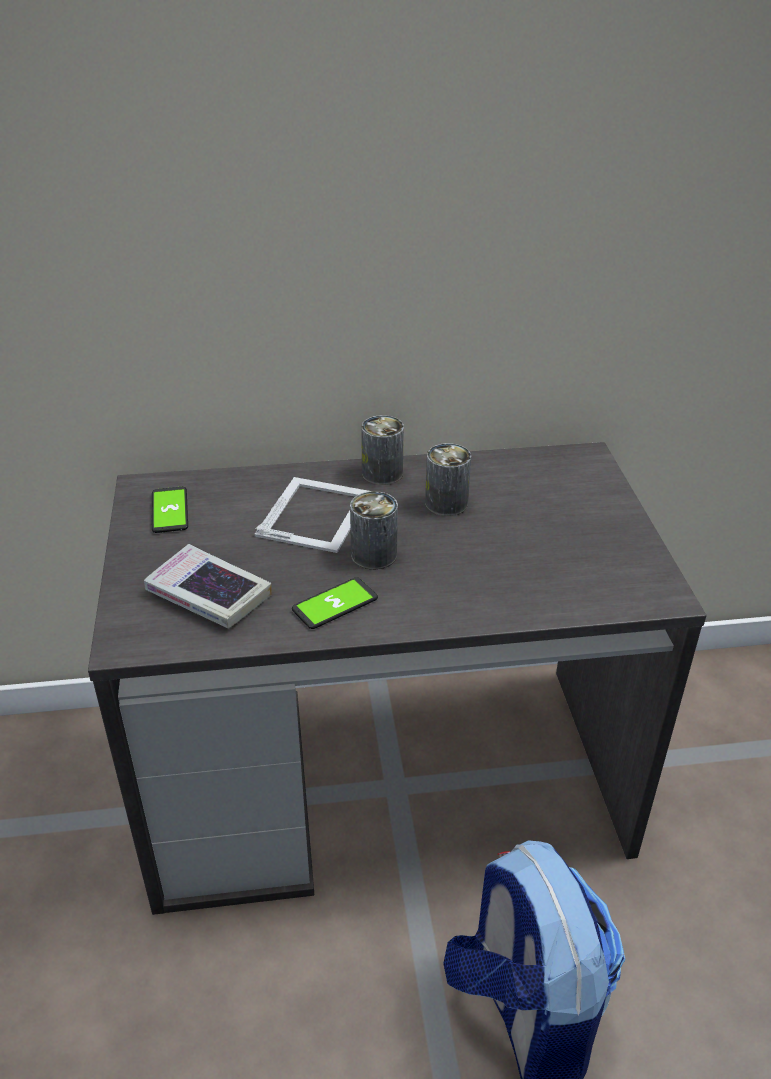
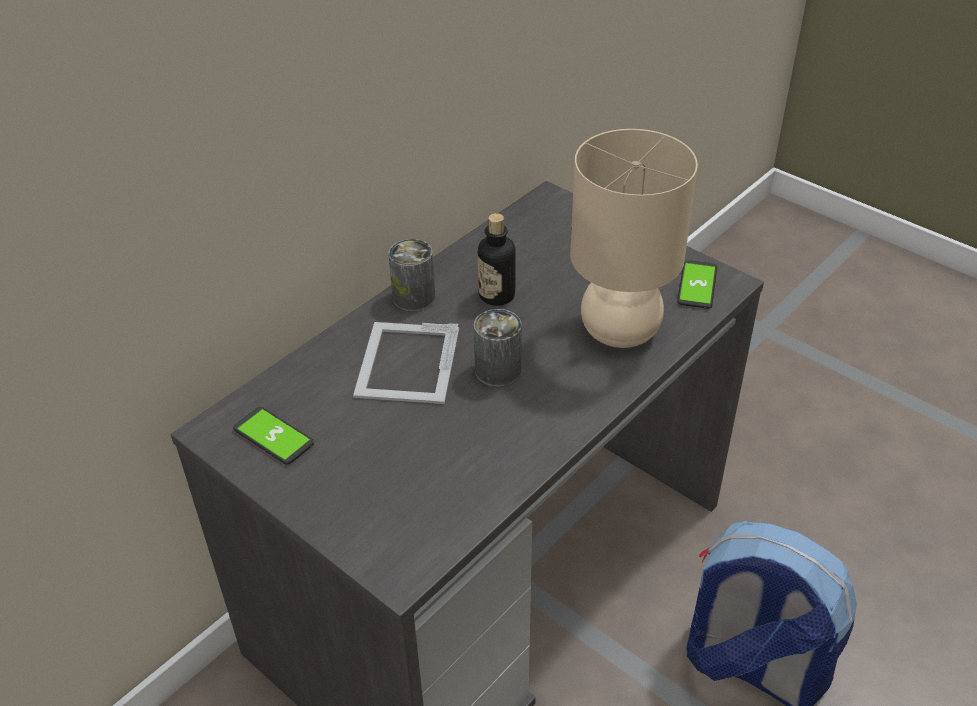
camera: 40 degrees left, 5 degrees up
book [144,544,272,629] -> none
picture frame [255,477,370,553] -> picture frame turned 150 degrees counterclockwise [353,322,459,404]
phone [292,577,378,629] -> phone moved to [677,260,717,309]
can [425,443,471,516] -> bottle [478,213,516,306]
none -> beige table lamp [570,129,698,348]

